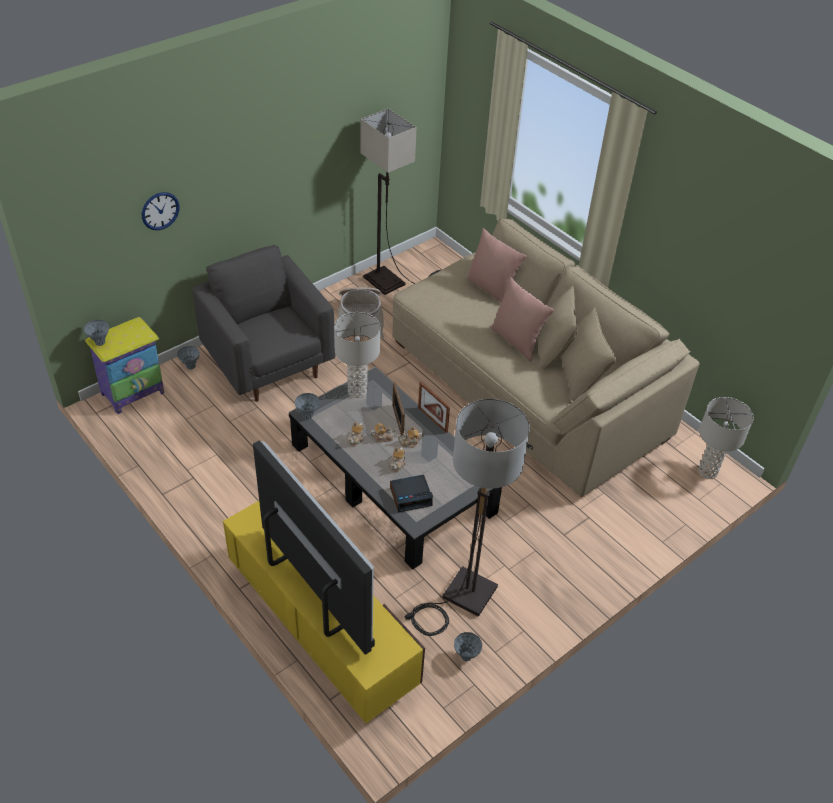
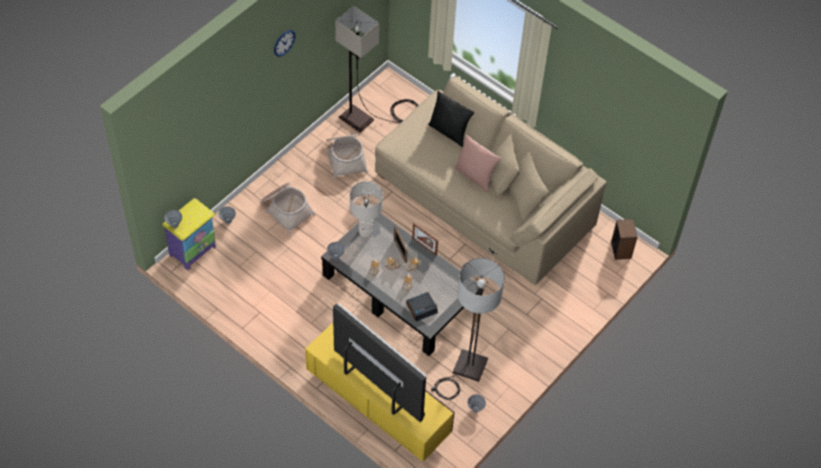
camera: 10 degrees left, 10 degrees up
wall clock [142,192,180,230] -> wall clock moved to [274,30,296,57]
grey armchair [192,245,335,402] -> basket [261,182,316,234]
pink pillow [466,228,527,302] -> black pillow [428,90,474,147]
white table lamp [698,397,754,479] -> speaker [611,219,637,260]

